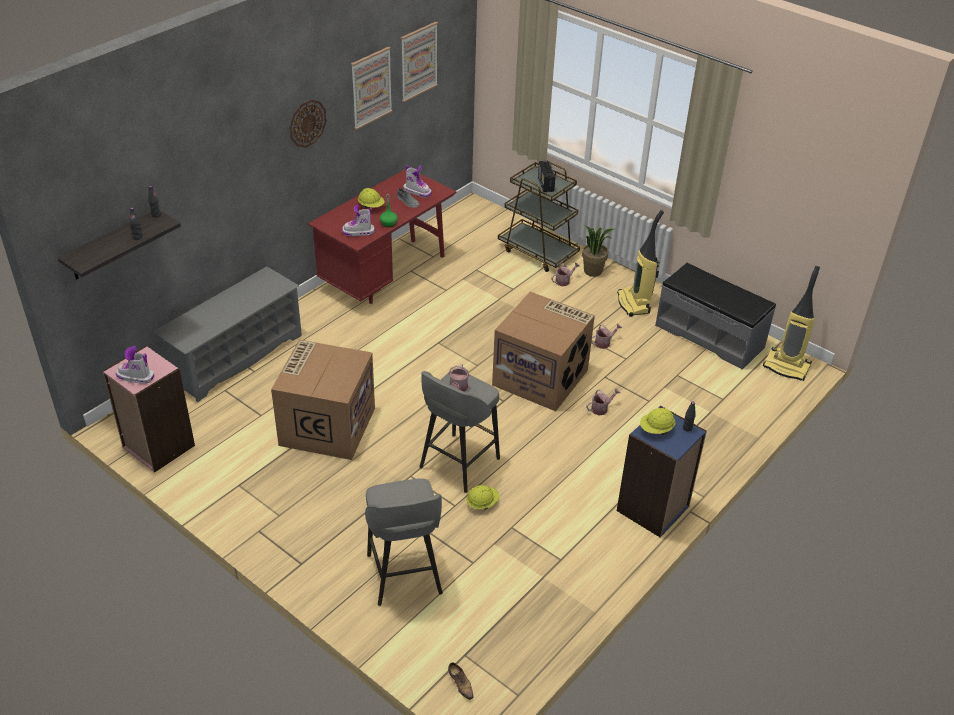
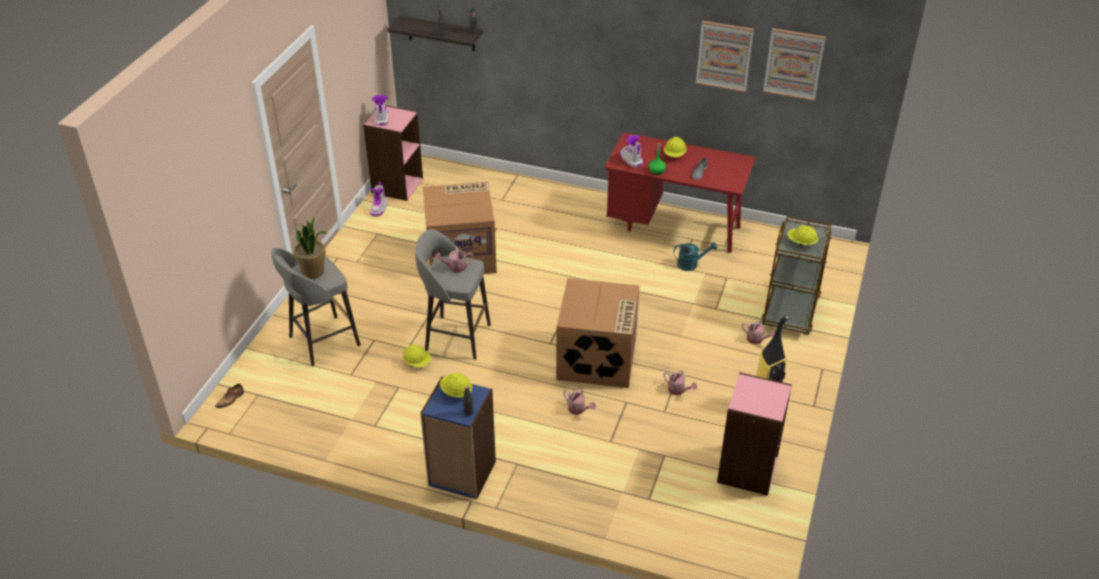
camera: 70 degrees right, 0 degrees up
grey shoe rack [154,267,302,402] -> none
wall clock [289,100,327,148] -> none
boot [403,165,432,198] -> boot moved to [370,182,387,216]
radio [538,161,555,192] -> yellow hard hat [787,225,818,247]
potted plant [582,225,614,277] -> potted plant moved to [294,217,327,279]
grey bench [655,263,776,370] -> pink bookcase [717,372,792,496]
vacuum cleaner [763,266,820,381] -> none
none -> turquoise watering can [674,242,717,271]

